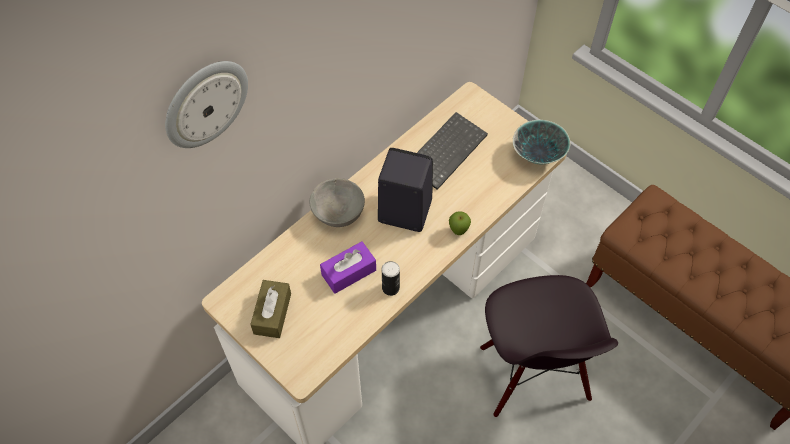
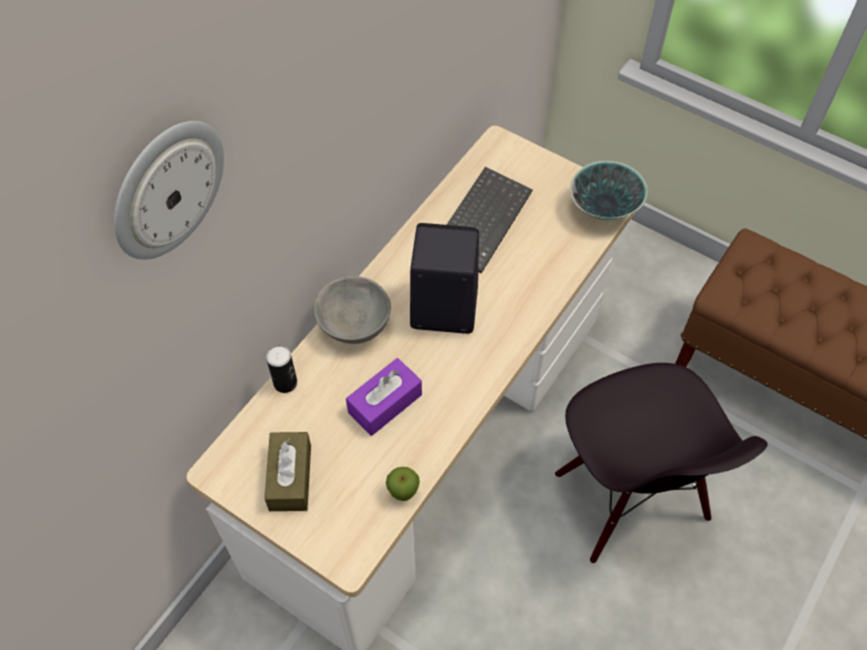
camera: 10 degrees left, 0 degrees up
can [382,261,400,296] -> can moved to [266,345,297,393]
apple [449,211,471,235] -> apple moved to [386,467,420,501]

